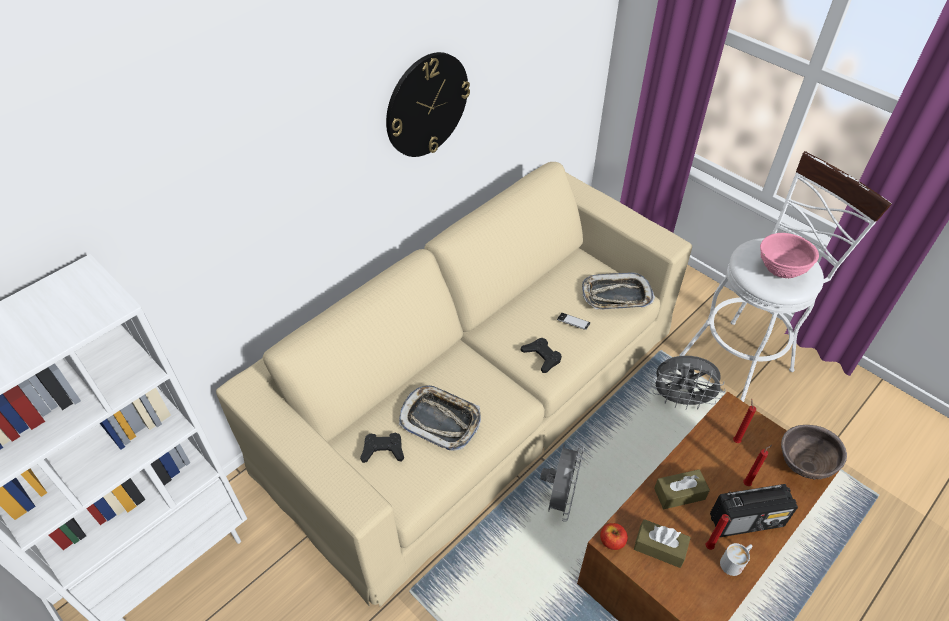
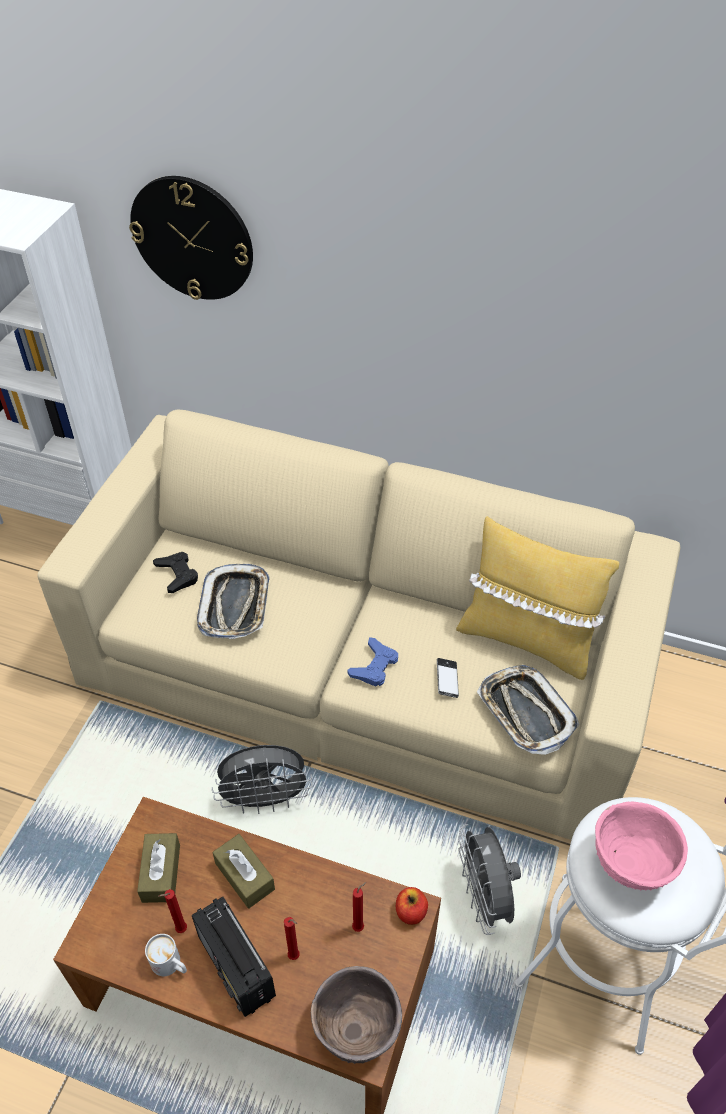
camera: 65 degrees right, 0 degrees up
wall clock [386,52,470,157] -> wall clock moved to [129,176,253,300]
black game controller [521,338,562,373] -> blue game controller [347,637,398,687]
apple [600,523,628,550] -> apple moved to [396,887,428,925]
none -> yellow pillow [456,516,619,680]

